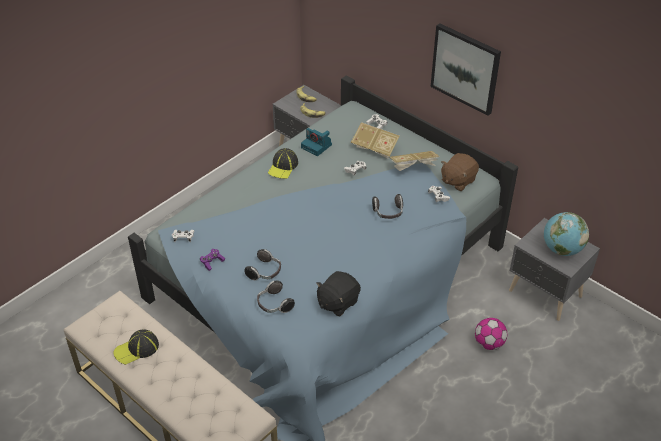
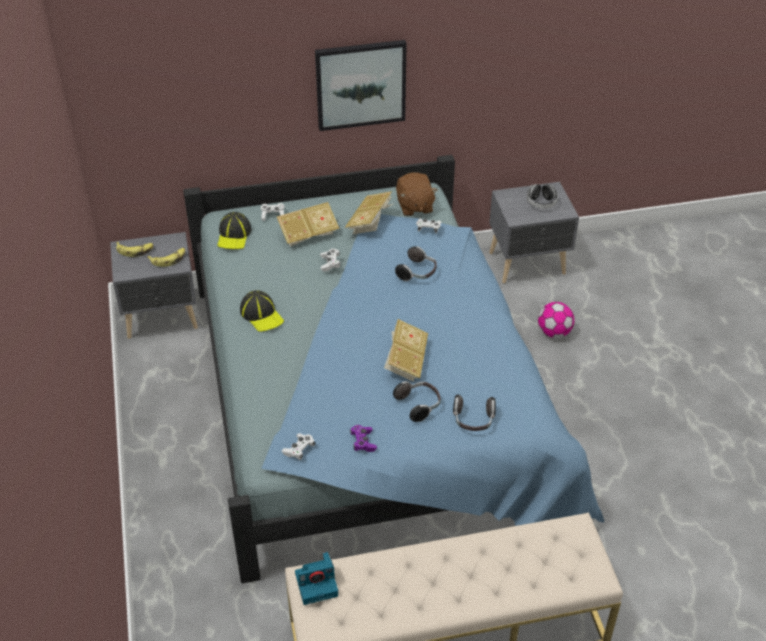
camera: 55 degrees left, 0 degrees up
cap [114,329,159,365] -> cap moved to [217,212,251,249]
camera [301,128,332,156] -> camera moved to [295,552,338,605]
black plush toy [316,271,361,316] -> none
globe [544,212,589,256] -> headphones [527,184,558,209]
none -> book [384,319,428,382]

